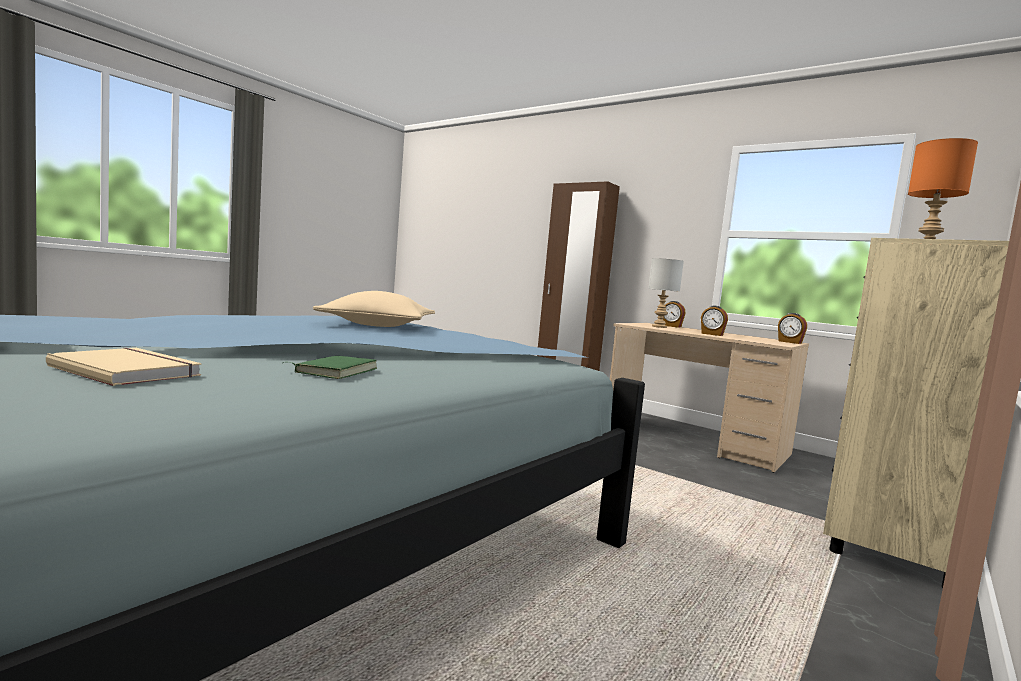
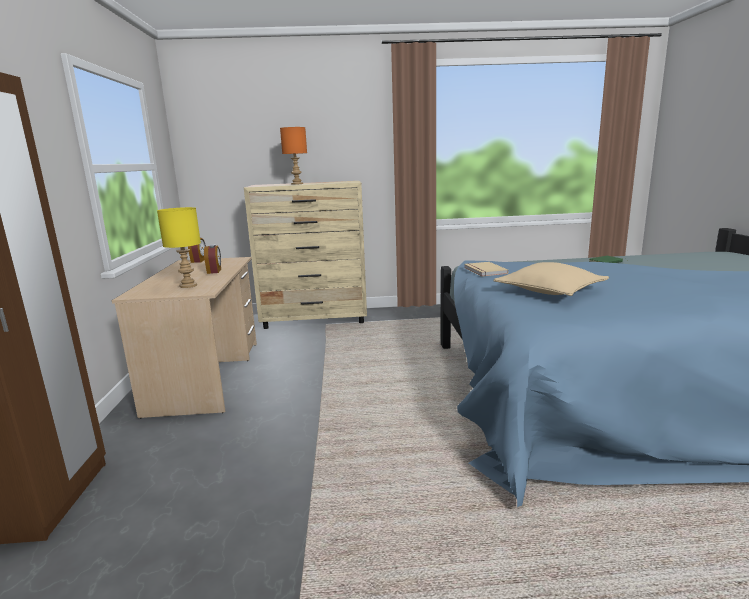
camera: 130 degrees left, 10 degrees up
beige book [46,348,202,386] -> beige book moved to [465,262,509,277]
grey table lamp [648,258,684,328] -> yellow table lamp [157,207,201,288]
alarm clock [663,301,685,328] -> none

